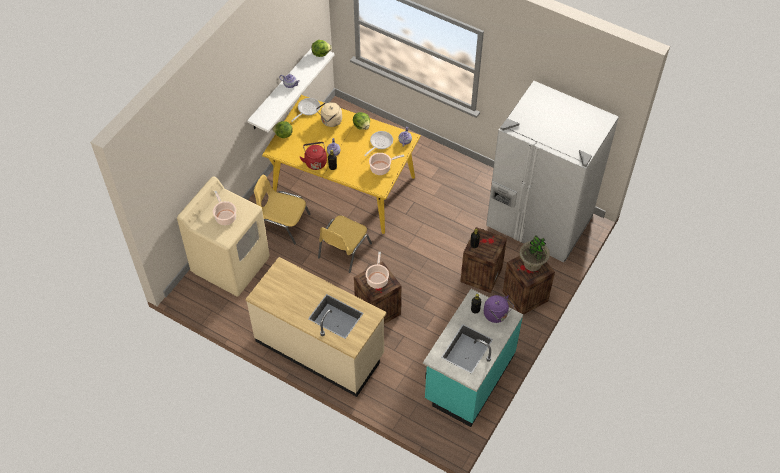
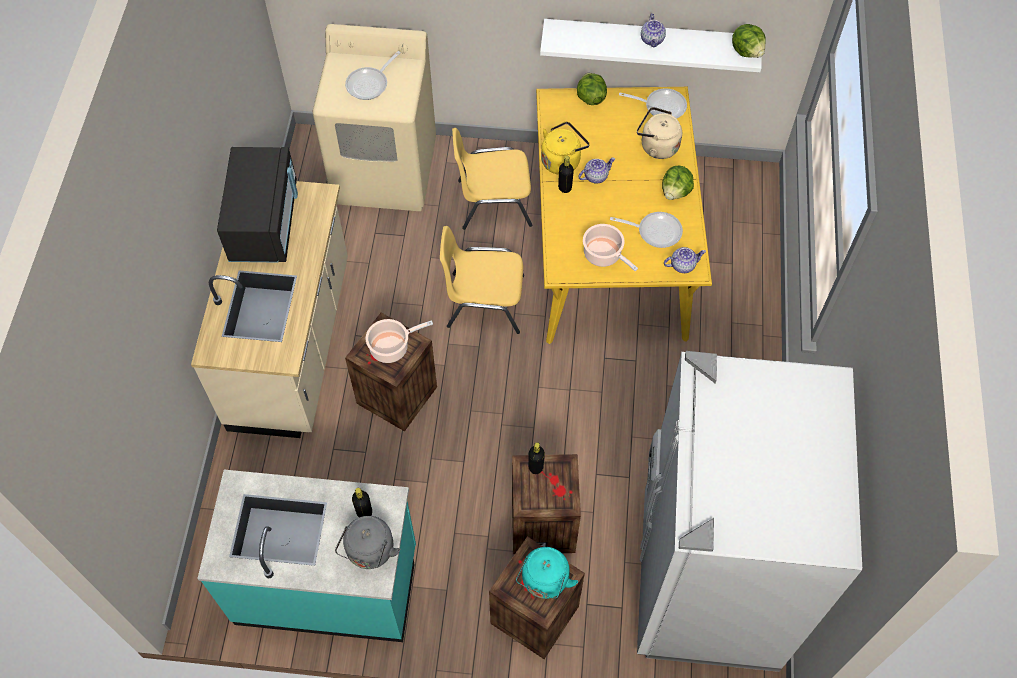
camera: 65 degrees right, 5 degrees up
cooking pot [213,191,236,225] -> frying pan [345,51,401,100]
yellow chair [254,175,311,244] -> yellow chair turned 90 degrees counterclockwise [452,128,532,230]
red kettle [300,142,327,170] -> yellow kettle [541,121,590,175]
purple kettle [484,295,514,323] -> grey kettle [335,516,400,569]
potted plant [519,235,550,271] -> turquoise kettle [516,547,578,599]
none -> black microwave [217,147,298,263]

